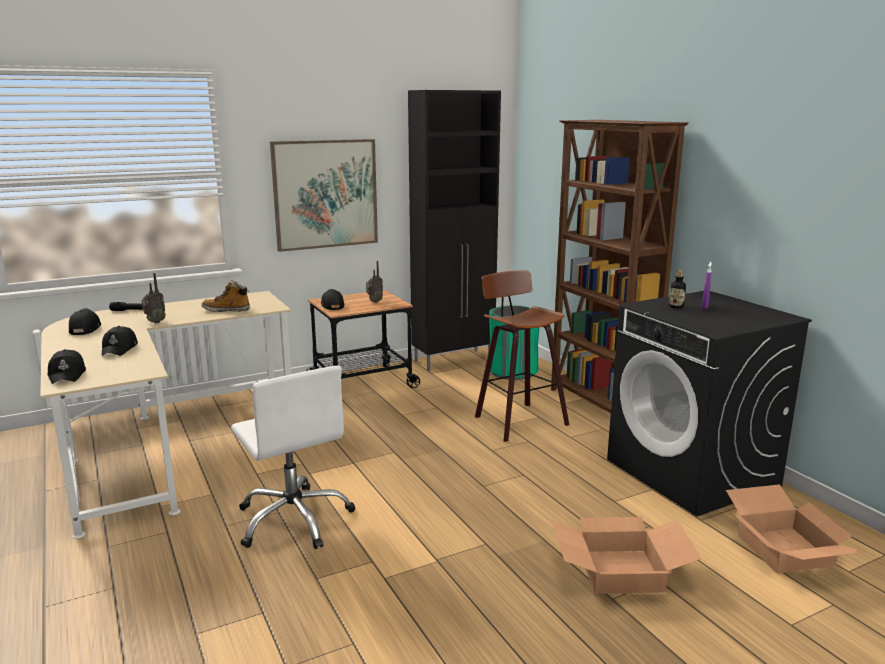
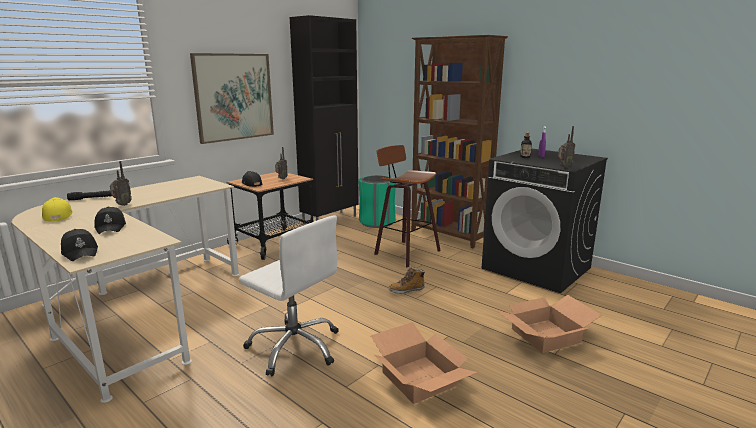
camera: 20 degrees left, 0 degrees up
black cap [69,308,101,335] -> yellow cap [42,197,73,222]
boot [202,280,250,312] -> boot moved to [389,266,425,294]
cardboard box [726,484,864,574] -> cardboard box moved to [371,322,477,404]
none -> radio [558,126,575,168]

